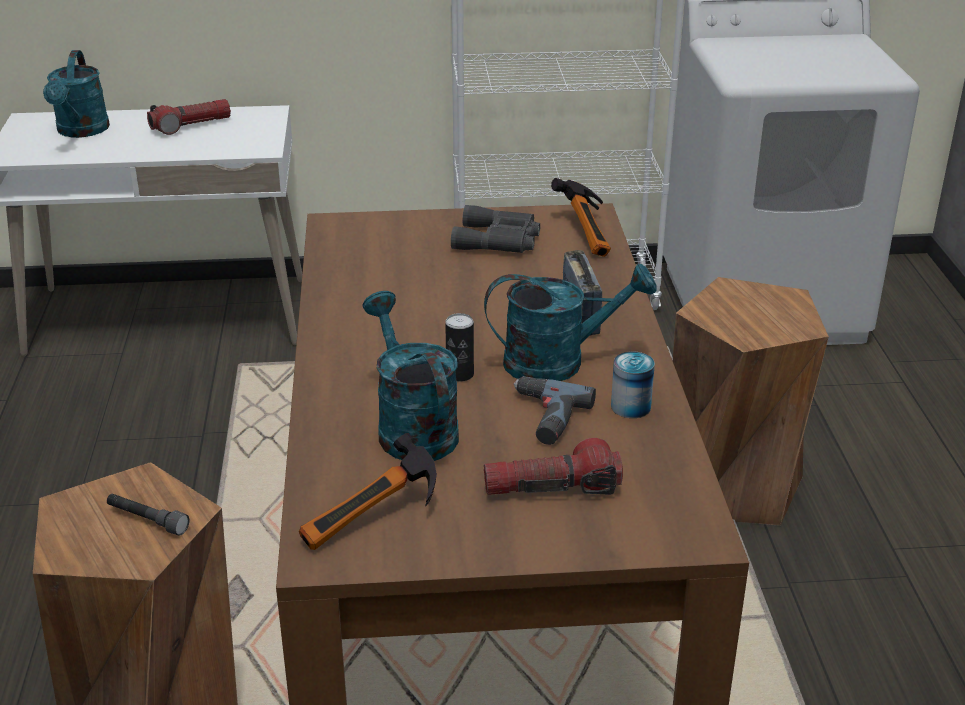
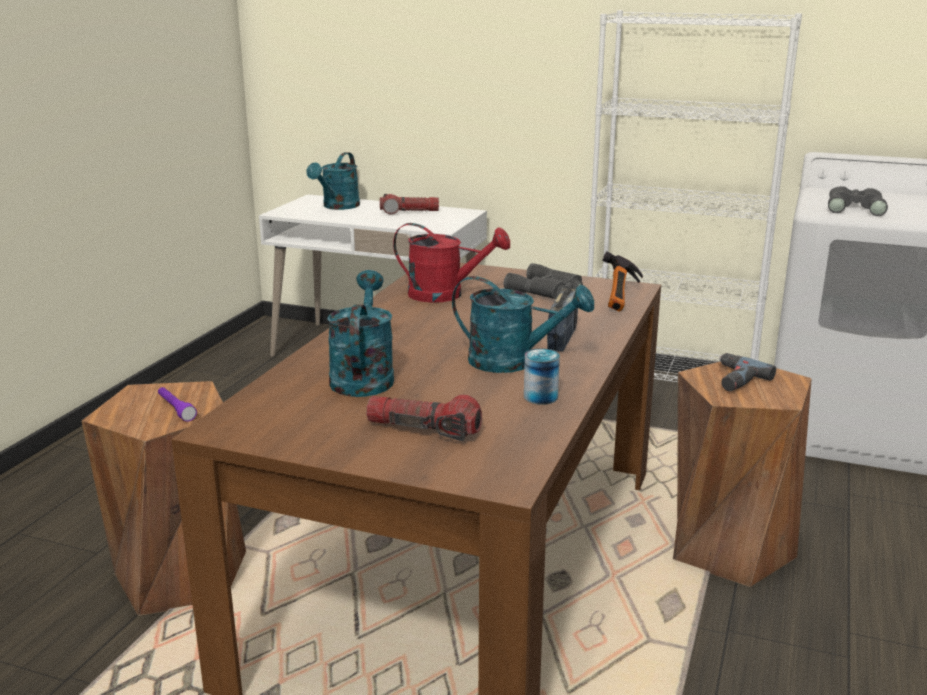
camera: 25 degrees right, 10 degrees down
grey flashlight [107,494,190,536] -> purple flashlight [158,387,197,422]
hammer [299,433,437,550] -> none
can [445,313,474,382] -> none
power drill [514,376,596,445] -> power drill moved to [719,353,776,391]
none -> red watering can [393,223,510,303]
none -> grey binoculars [828,186,888,216]

